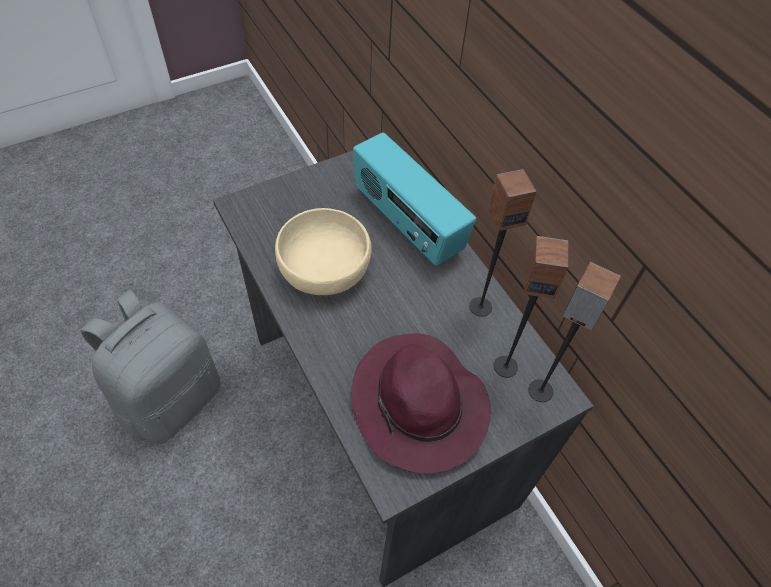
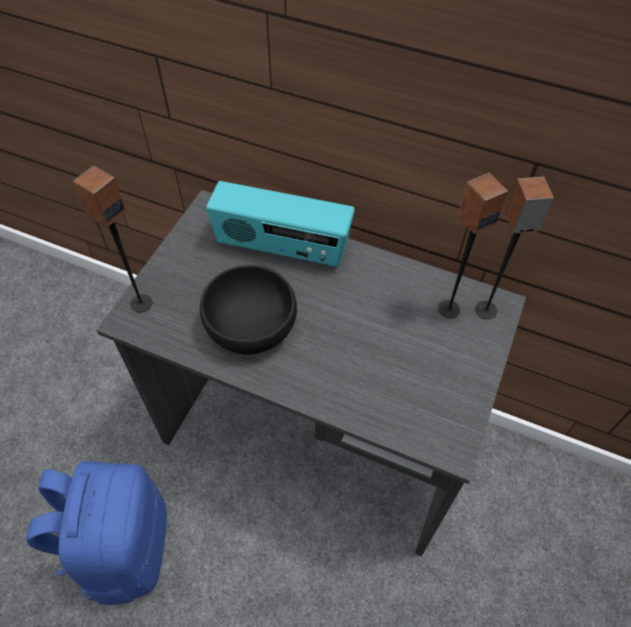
camera: 35 degrees left, 0 degrees up
grey backpack [80,290,220,444] -> blue backpack [26,461,167,605]
beige bowl [275,208,372,295] -> black bowl [200,265,297,355]
purple hat [351,333,491,473] -> none
speaker [469,169,536,317] -> speaker moved to [73,165,152,312]

